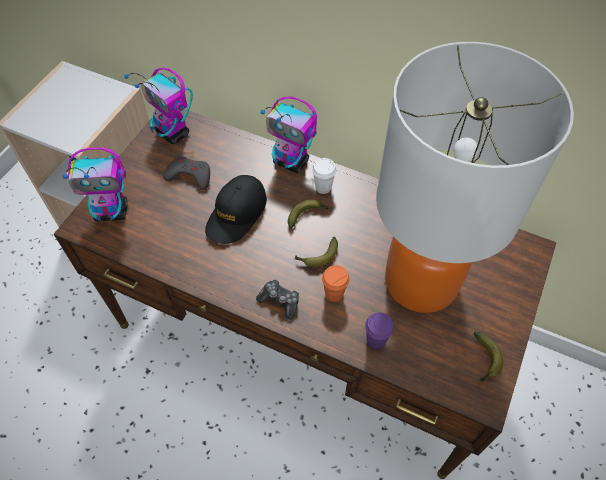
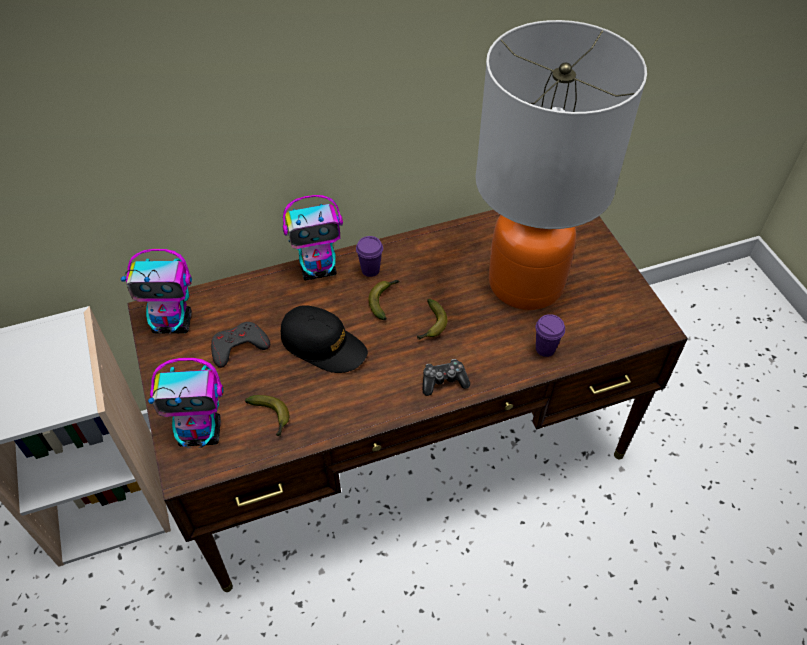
camera: 45 degrees left, 5 degrees down
toy robot [63,148,128,221] -> toy robot turned 45 degrees clockwise [148,358,224,449]
black cap [205,175,267,244] -> black cap turned 45 degrees counterclockwise [281,305,368,373]
white cup [312,158,337,194] -> purple cup [356,236,383,277]
orange cup [322,265,350,302] -> none
banana [474,331,503,383] -> banana moved to [245,395,289,436]

